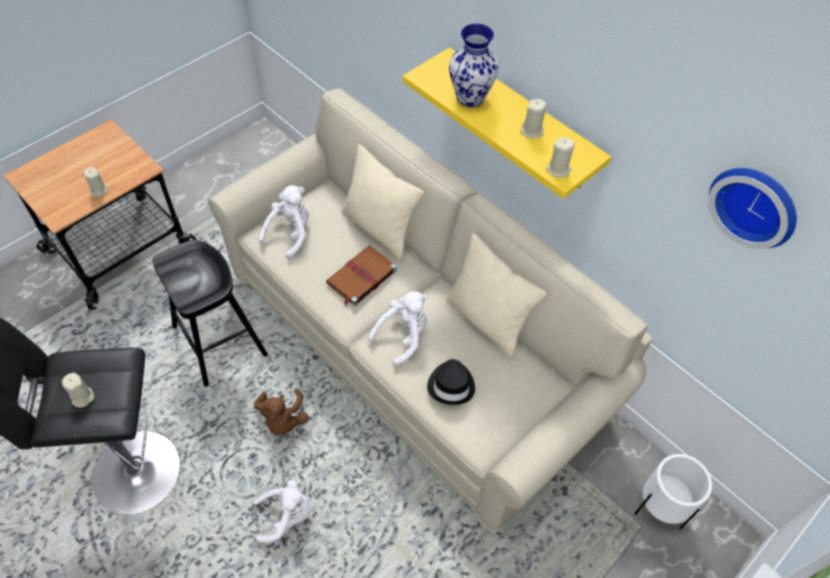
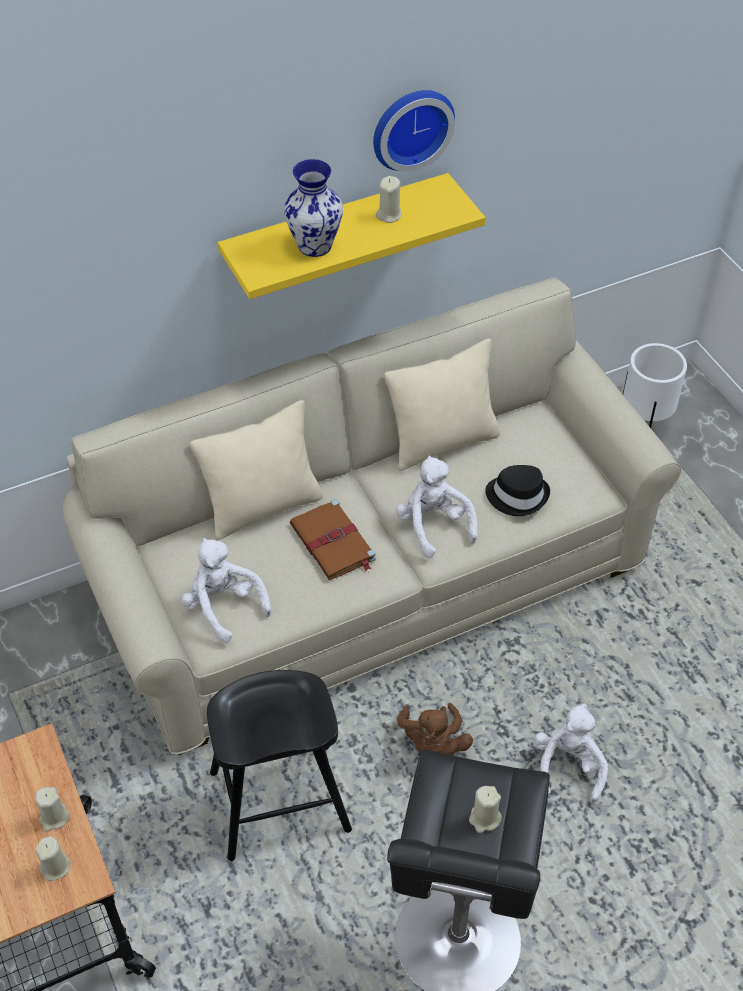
camera: 70 degrees left, 5 degrees down
brown plush toy [254,388,309,435] -> brown plush toy turned 75 degrees clockwise [397,703,473,755]
beige candle [546,138,575,178] -> beige candle moved to [35,836,71,881]
wall clock [708,168,797,249] -> wall clock moved to [373,90,455,172]

